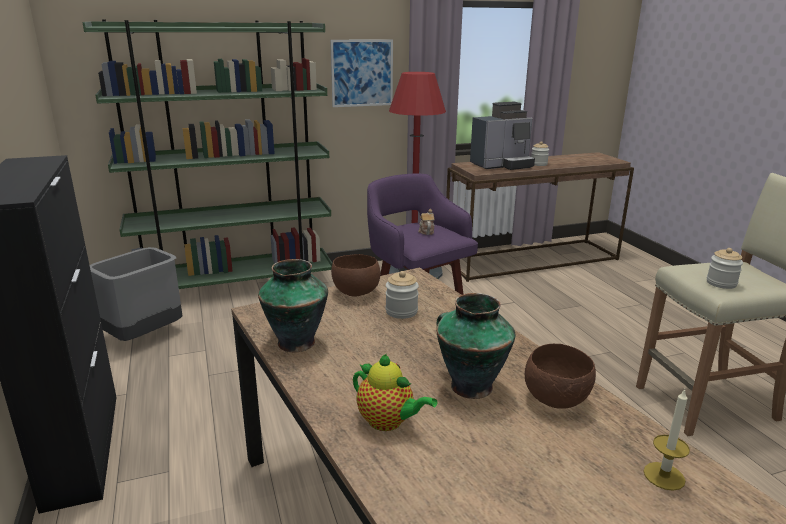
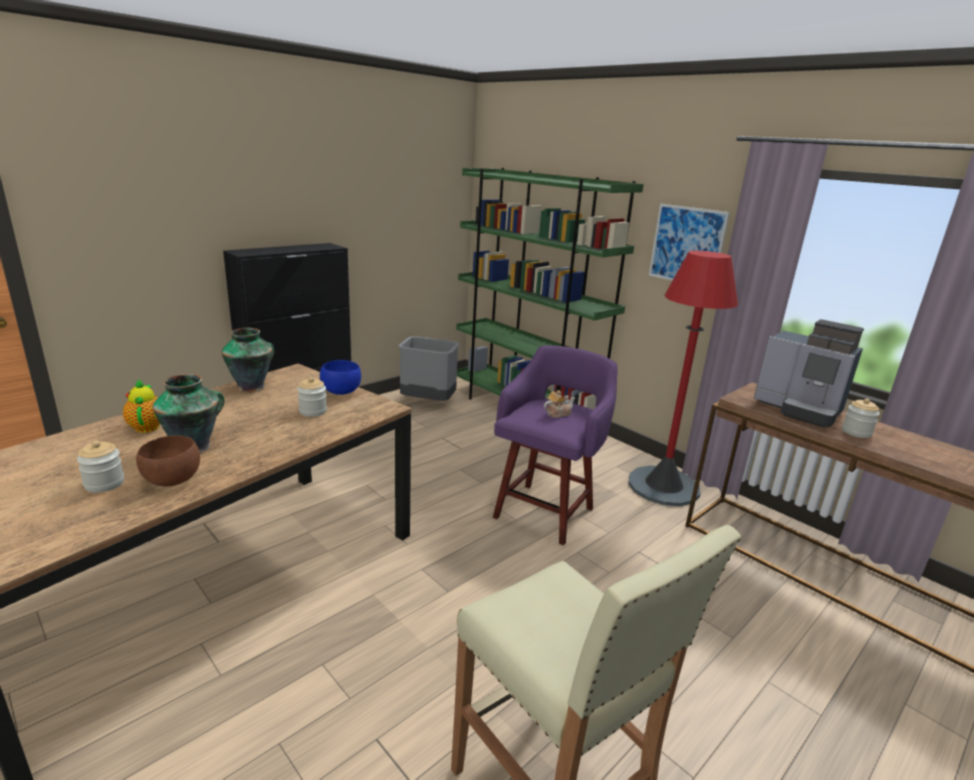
camera: 65 degrees right, 0 degrees up
brown bowl [331,254,380,296] -> blue bowl [320,360,361,395]
teapot [353,354,437,431] -> teapot turned 150 degrees clockwise [123,379,160,433]
candle [643,389,690,491] -> none
jar [707,248,743,289] -> jar moved to [77,441,125,493]

